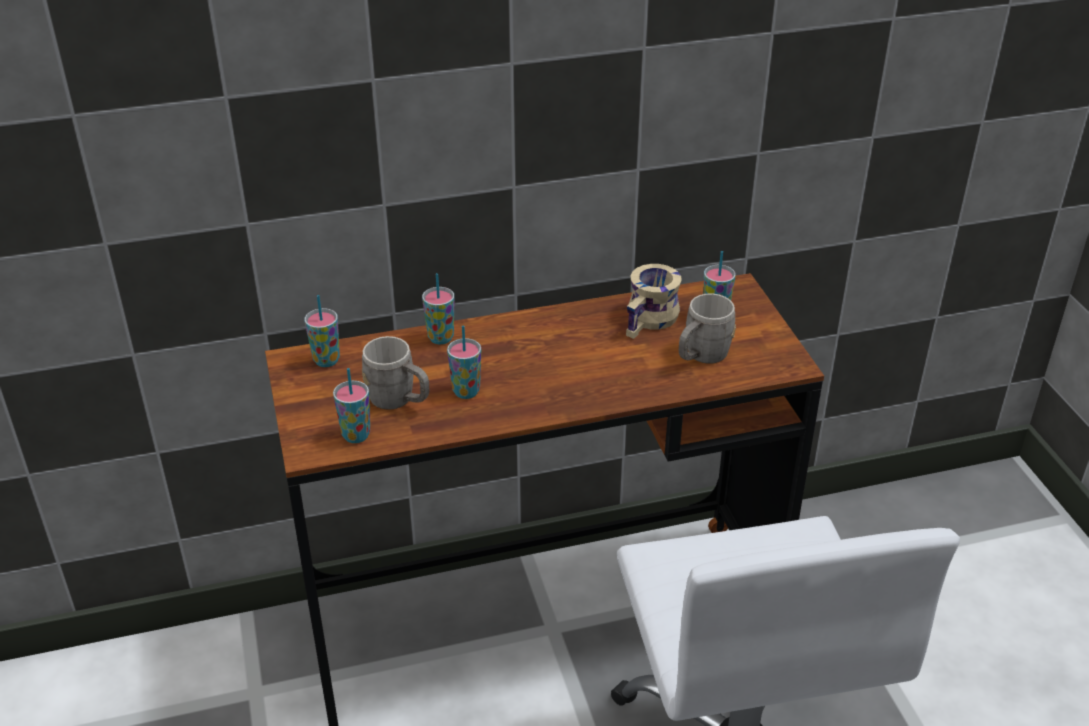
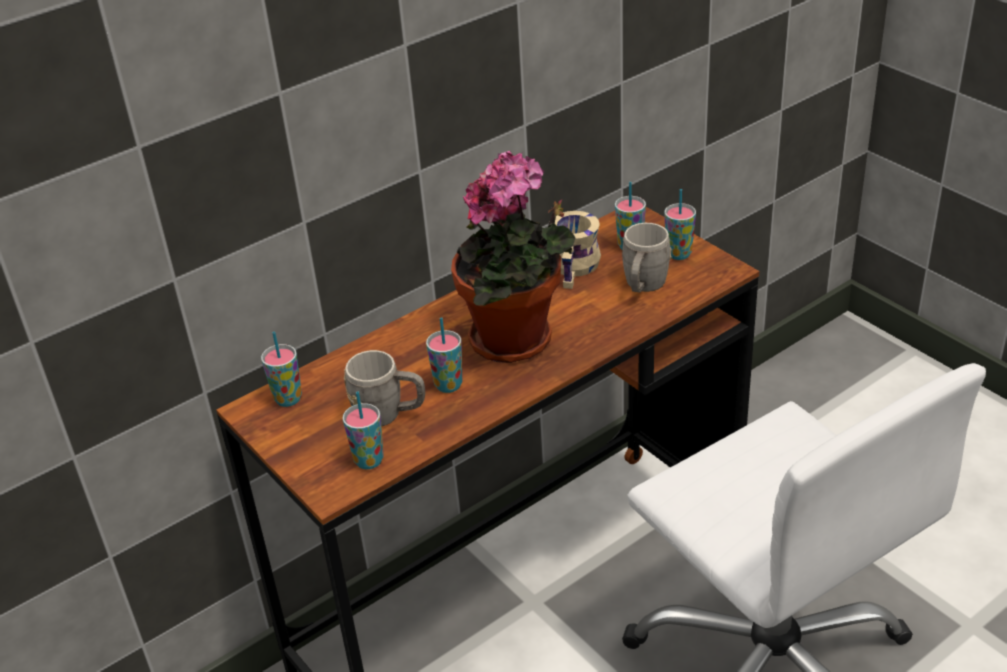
camera: 20 degrees left, 0 degrees up
cup [422,273,455,345] -> cup moved to [664,189,696,260]
none -> potted plant [451,151,576,363]

